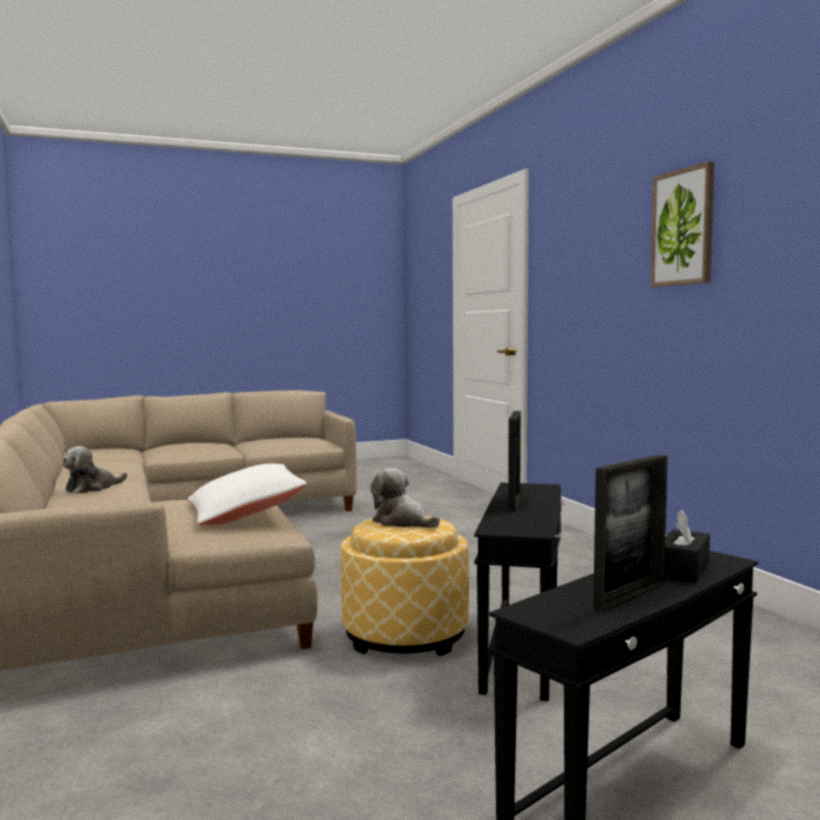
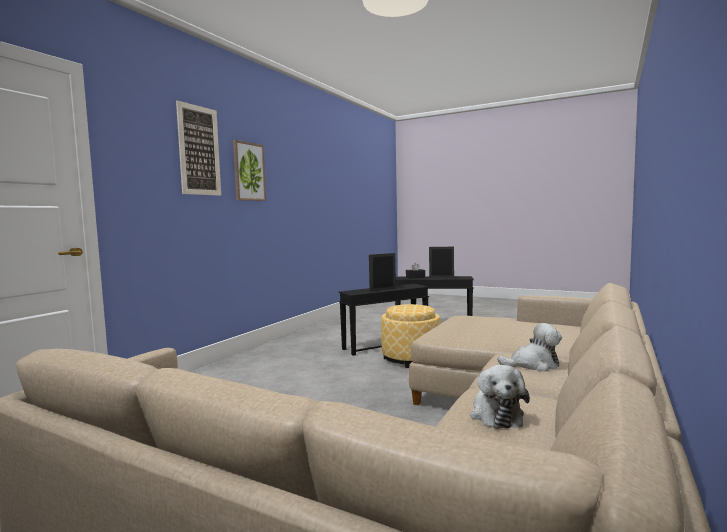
camera: 130 degrees left, 0 degrees up
white pillow [188,464,307,525] -> none
plush toy [370,468,440,528] -> plush toy moved to [471,365,530,429]
none -> picture [176,100,221,196]

